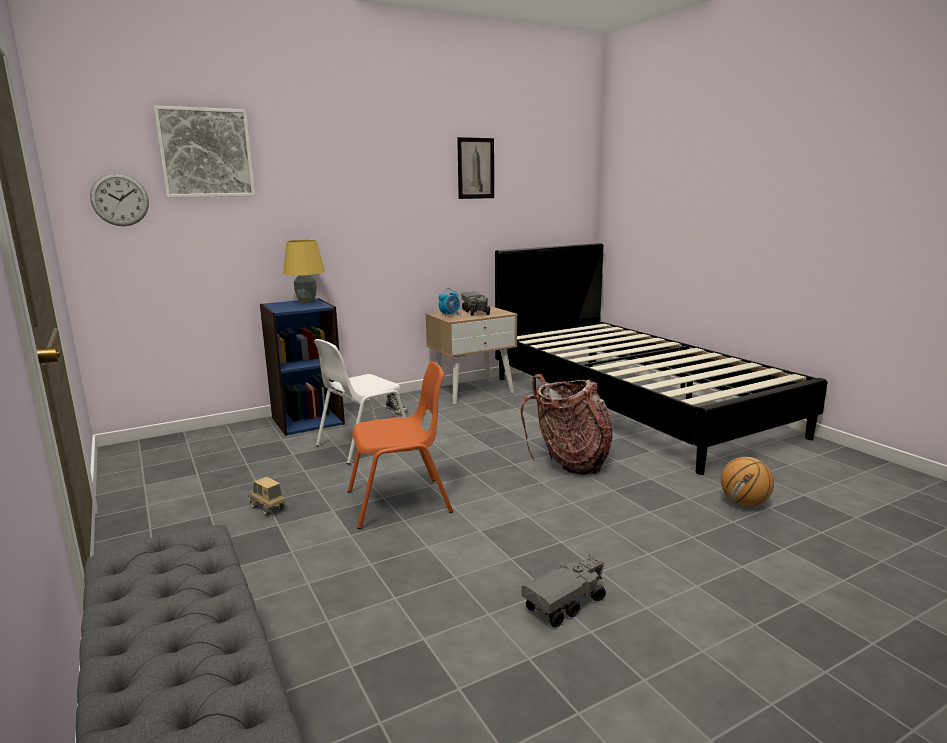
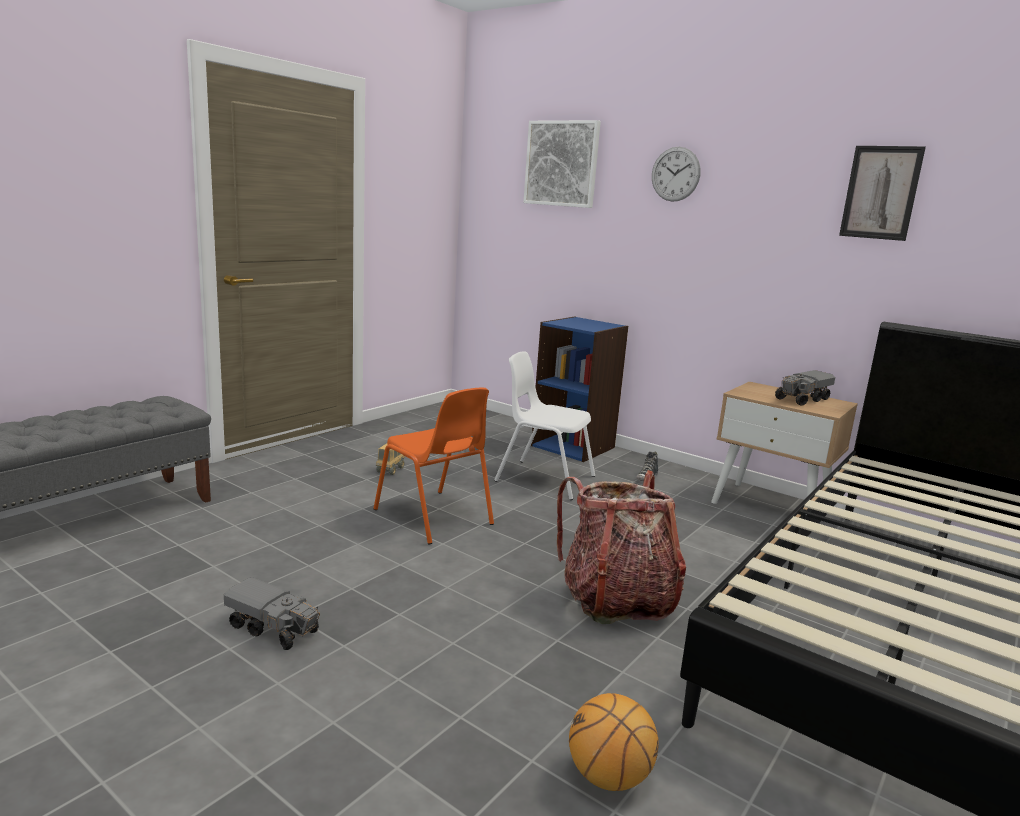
camera: 65 degrees right, 0 degrees up
wall clock [90,173,149,226] -> wall clock moved to [652,147,701,202]
yellow table lamp [283,240,325,304] -> none
alarm clock [439,288,460,317] -> none

